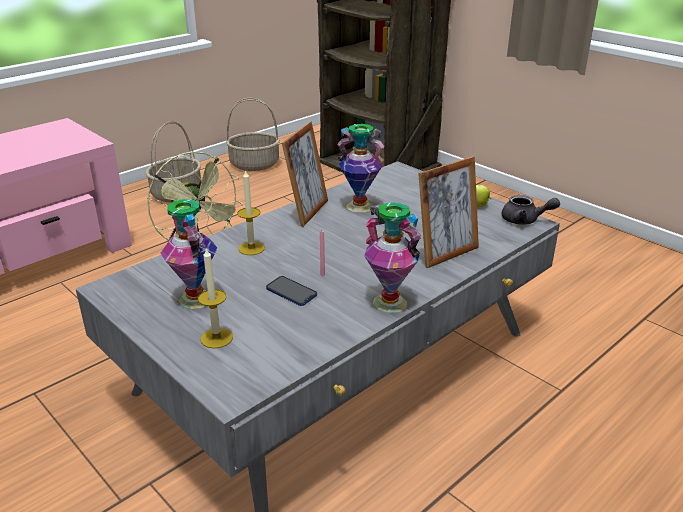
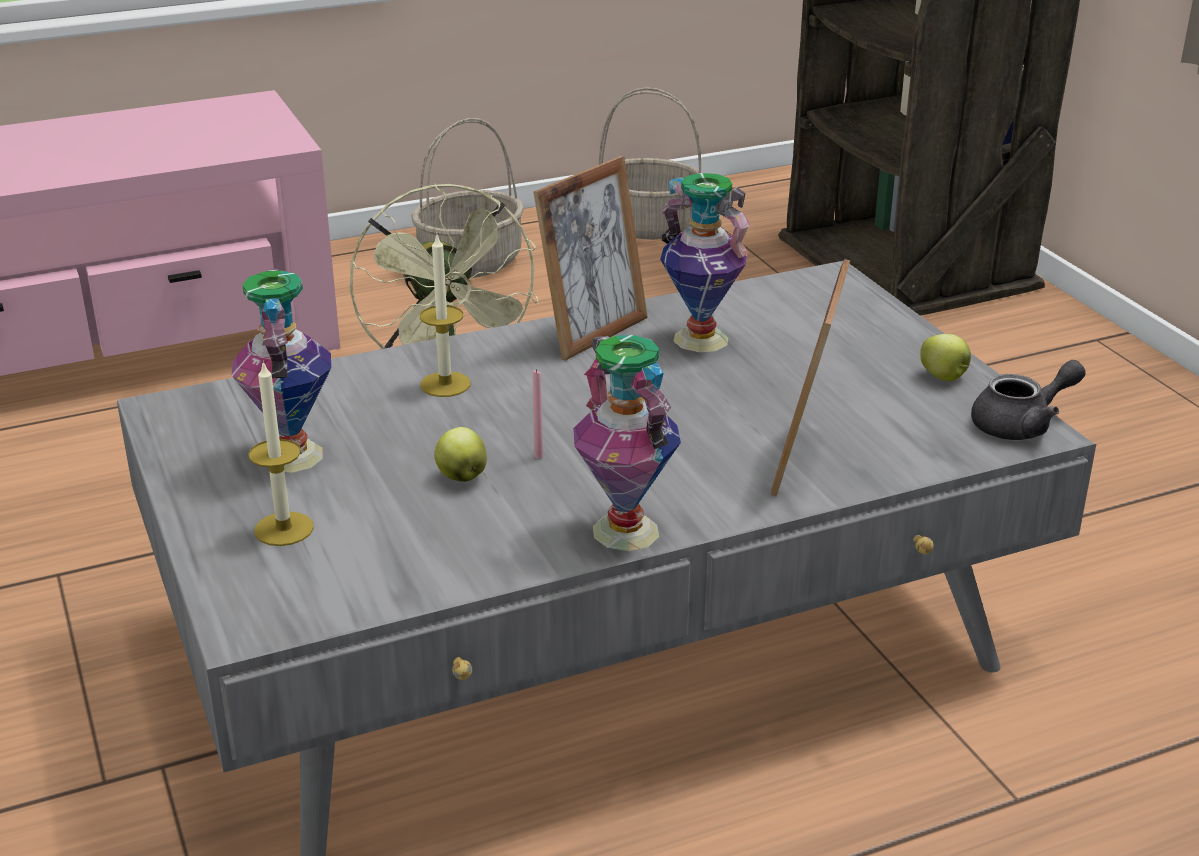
camera: 20 degrees right, 0 degrees up
phone [266,276,317,306] -> apple [434,427,487,482]
picture frame [418,156,479,268] -> picture frame turned 120 degrees clockwise [771,259,850,496]
grey teapot [502,195,560,225] -> grey teapot turned 60 degrees counterclockwise [971,360,1086,440]

